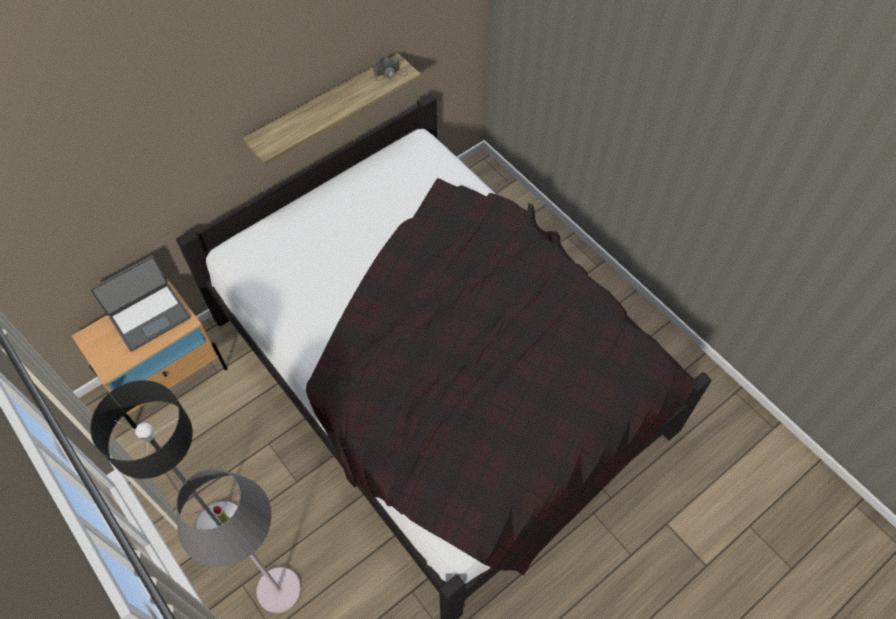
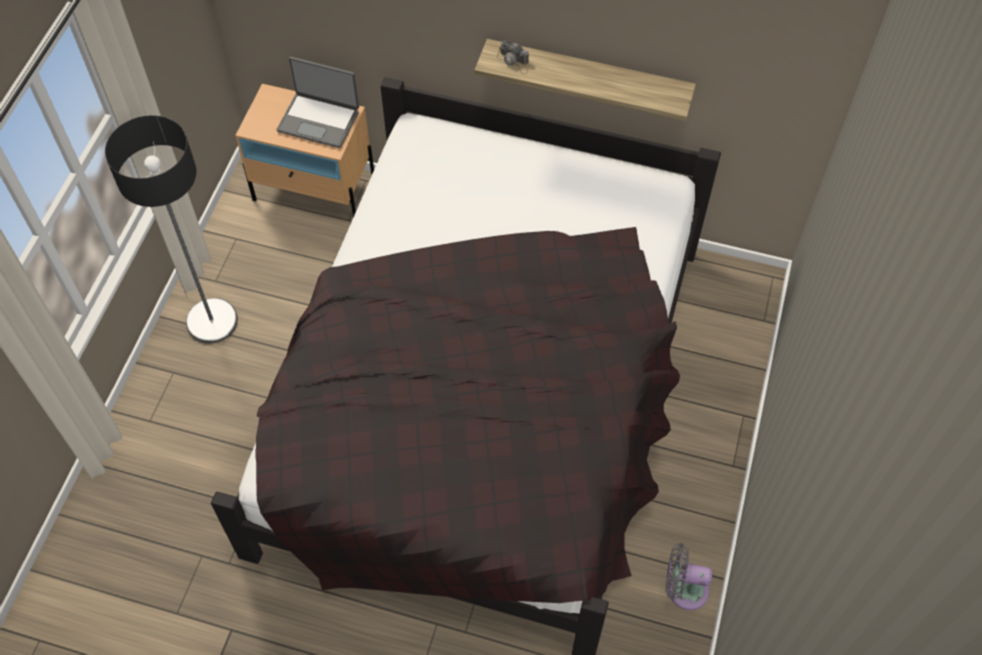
camera: 55 degrees right, 0 degrees up
grey floor lamp [176,469,301,613] -> none
camera [373,58,408,81] -> camera moved to [497,41,529,74]
none -> grey fan [666,543,712,610]

